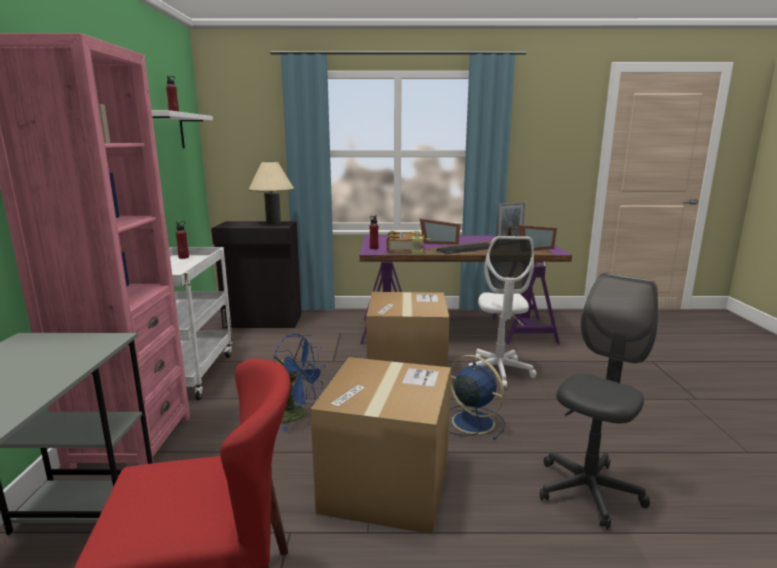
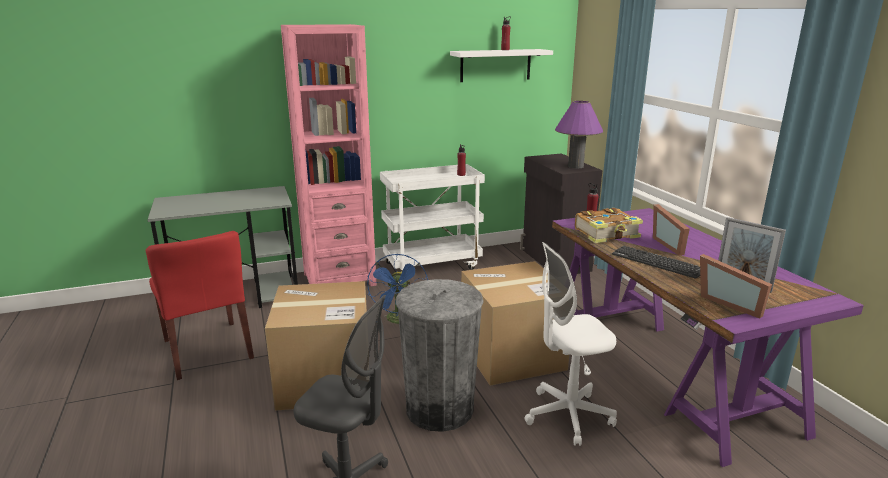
camera: 70 degrees right, 5 degrees up
beige table lamp [249,161,294,225] -> purple table lamp [555,101,603,168]
blue fan [449,355,506,440] -> grey trash can [396,279,484,432]

